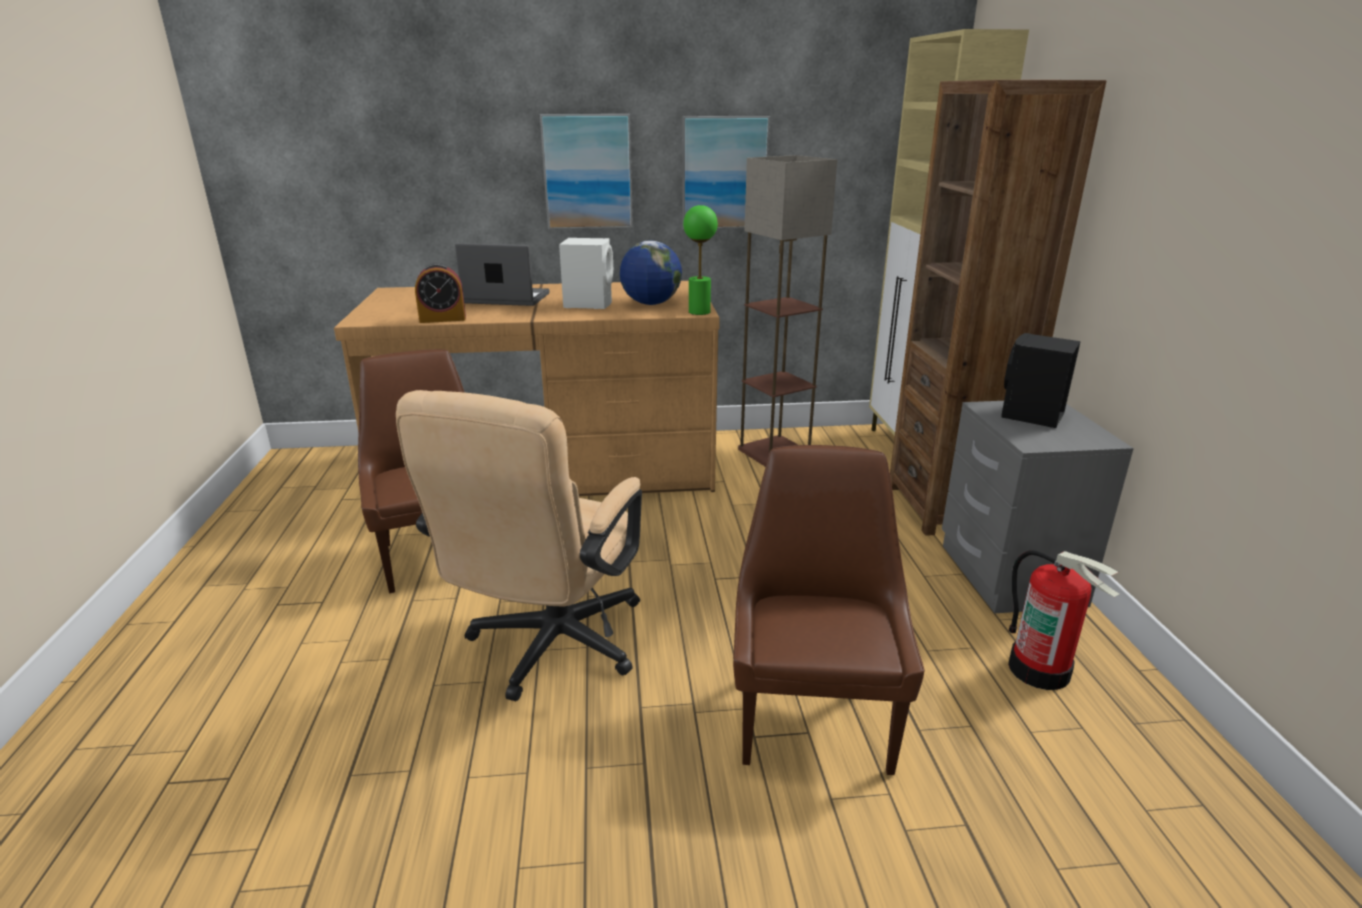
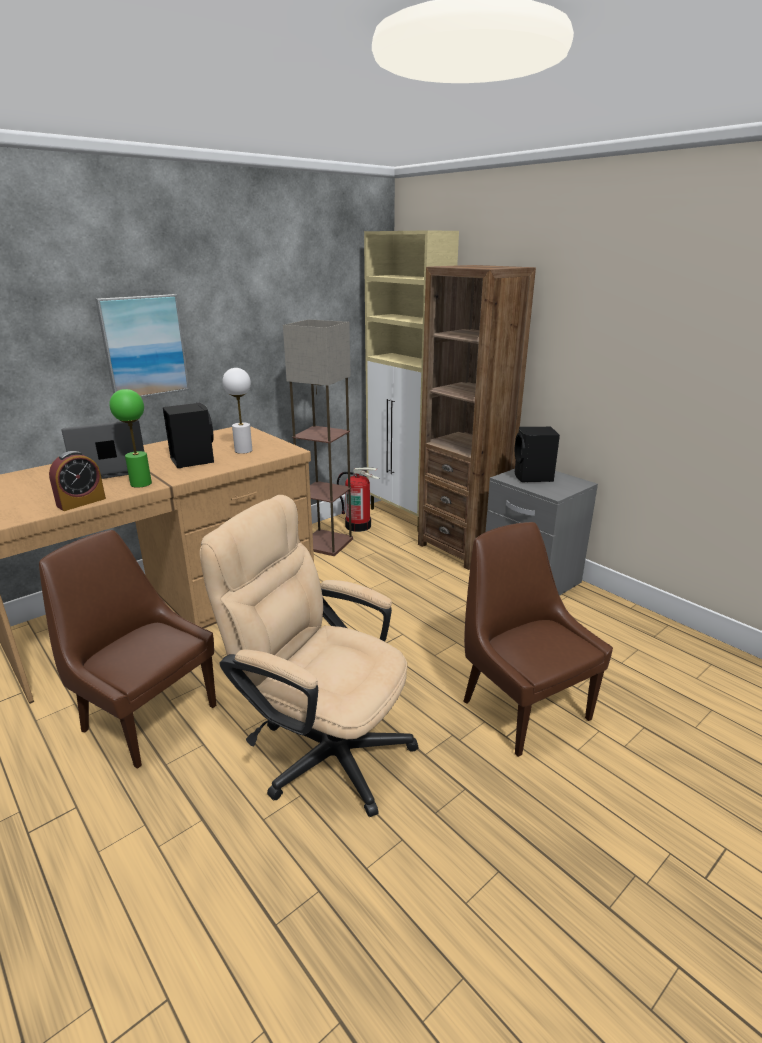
camera: 35 degrees left, 0 degrees up
beige office chair [396,390,642,701] -> beige office chair turned 135 degrees clockwise [200,495,419,817]
white speaker [559,238,613,309] -> black speaker [163,403,214,468]
globe [620,241,682,305] -> white table lamp [223,368,252,454]
picture [682,116,770,230] -> none
green table lamp [683,205,718,315] -> green table lamp moved to [109,389,152,488]
fire extinguisher [1008,550,1120,690] -> fire extinguisher moved to [337,467,379,532]

